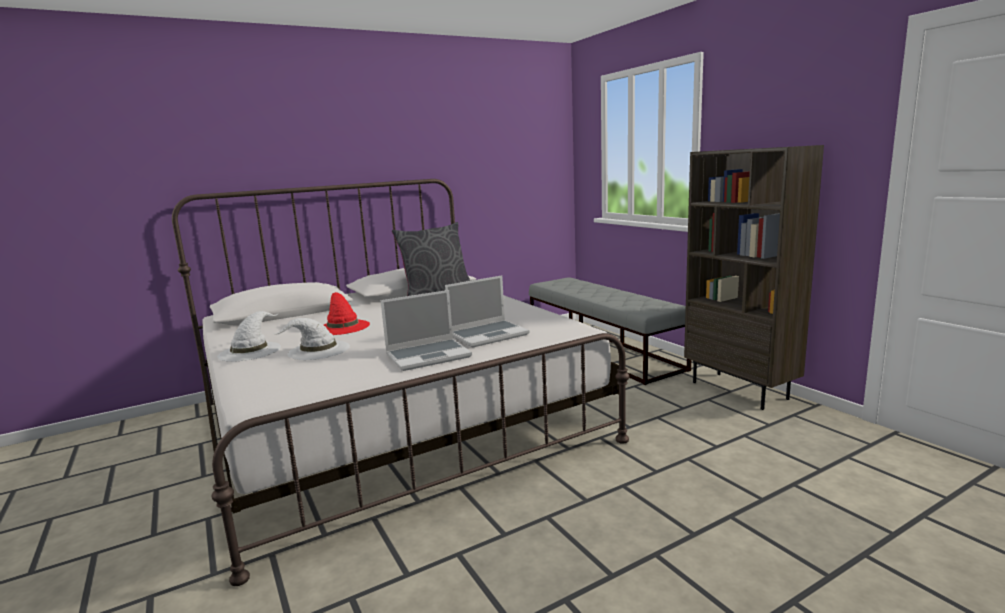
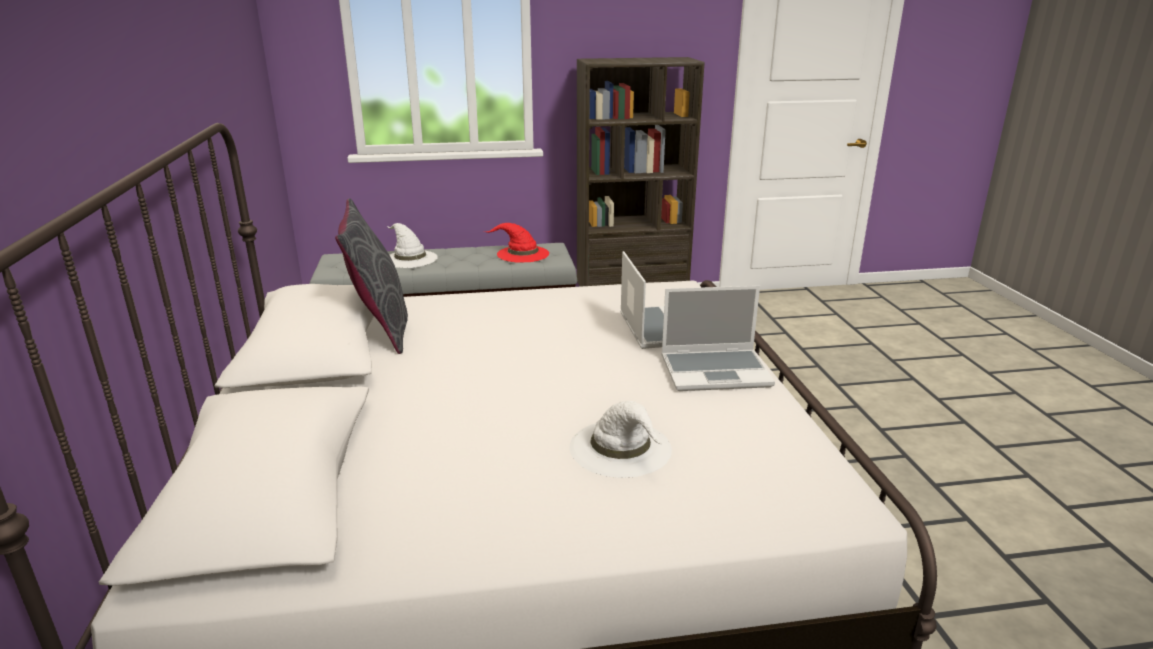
camera: 70 degrees left, 10 degrees up
white hat [217,311,281,362] -> white hat moved to [387,223,438,268]
red hat [324,292,370,335] -> red hat moved to [484,223,549,263]
laptop [381,290,472,371] -> laptop turned 90 degrees clockwise [661,286,775,391]

